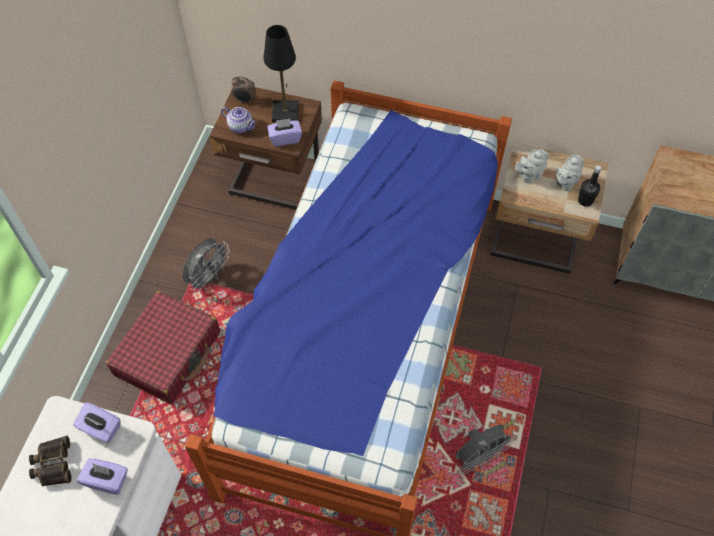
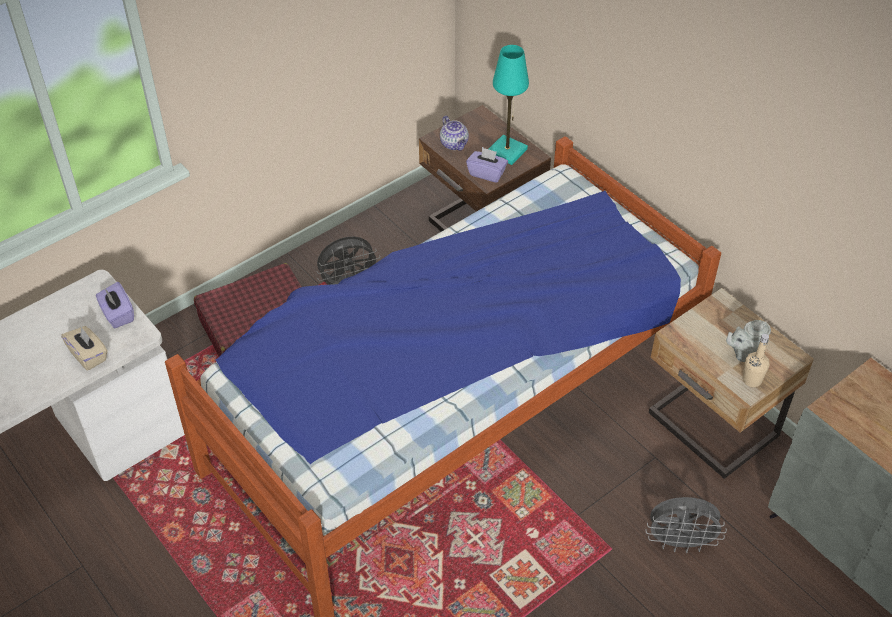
camera: 35 degrees right, 10 degrees down
binoculars [29,436,72,486] -> none
purple tissue box [77,458,128,495] -> beige tissue box [61,326,107,371]
alarm clock [231,76,256,104] -> none
black table lamp [263,25,299,122] -> turquoise table lamp [489,45,529,165]
grey fan [455,424,516,474] -> grey fan moved to [645,497,727,553]
grey teapot [515,149,549,183] -> none
black bottle [578,165,601,207] -> beige bottle [743,334,770,387]

